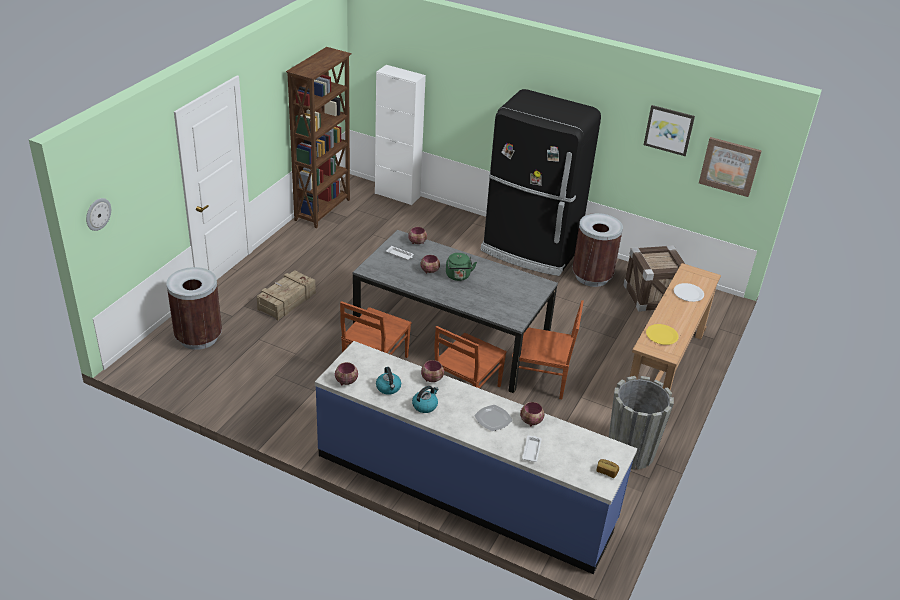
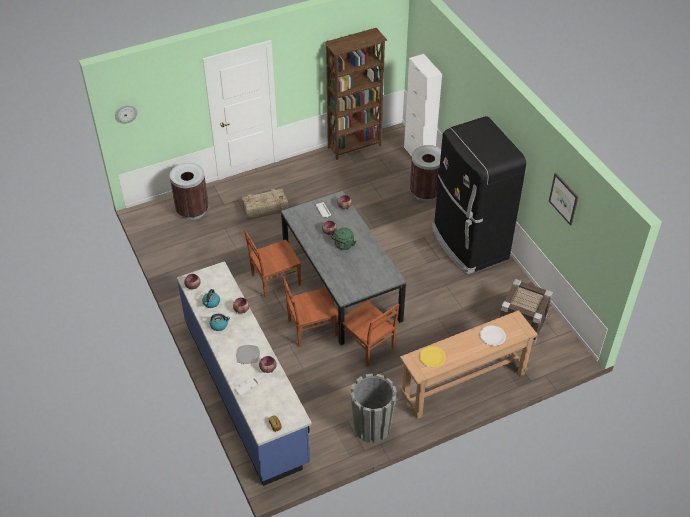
camera: 40 degrees right, 10 degrees up
brown trash can [572,213,623,287] -> brown trash can moved to [410,145,441,202]
picture [699,137,762,197] -> none

